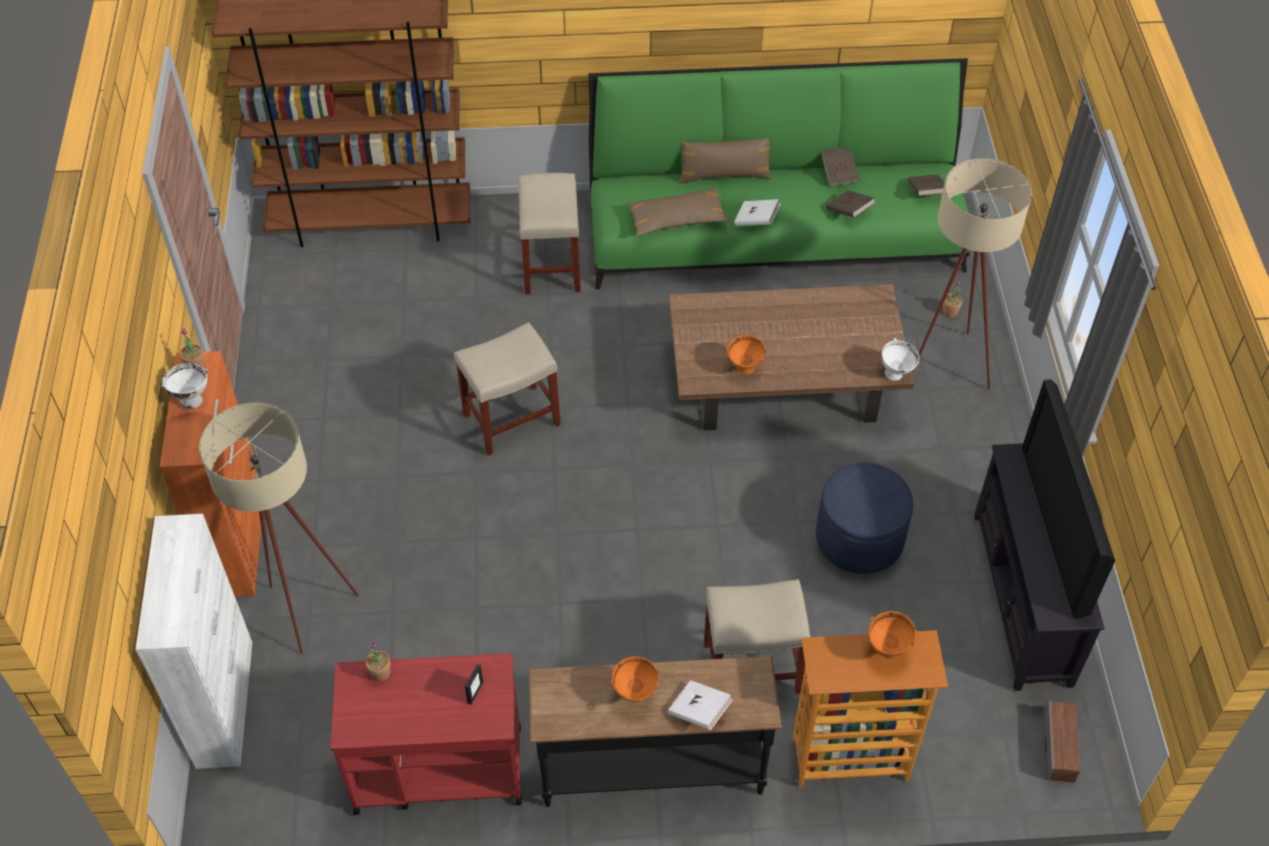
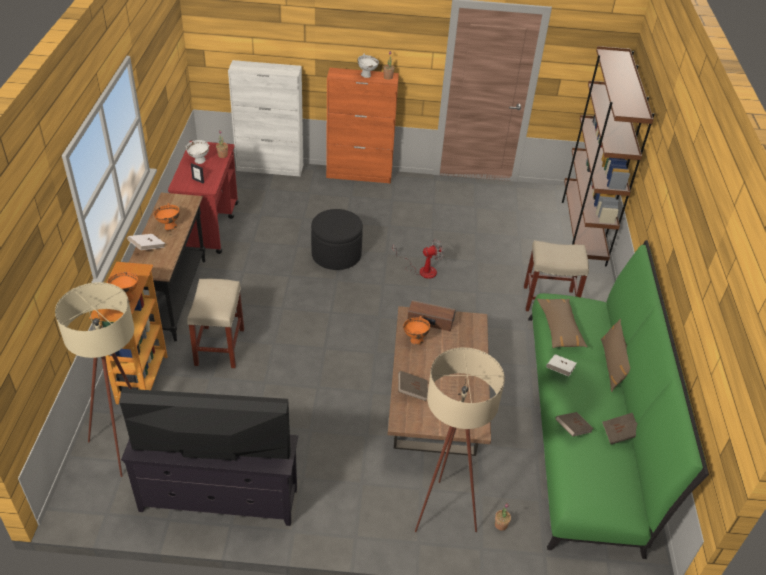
camera: 95 degrees right, 10 degrees down
beige floor lamp [199,403,359,654] -> beige floor lamp moved to [55,282,134,477]
beige stool [454,322,561,455] -> fan [393,239,444,279]
blue ottoman [816,463,913,574] -> none
white bowl [881,338,920,380] -> white bowl moved to [185,140,209,164]
brown book [908,174,945,196] -> brown book moved to [398,371,428,401]
speaker [1043,700,1080,782] -> speaker moved to [407,300,456,331]
none -> black ottoman [311,209,363,270]

